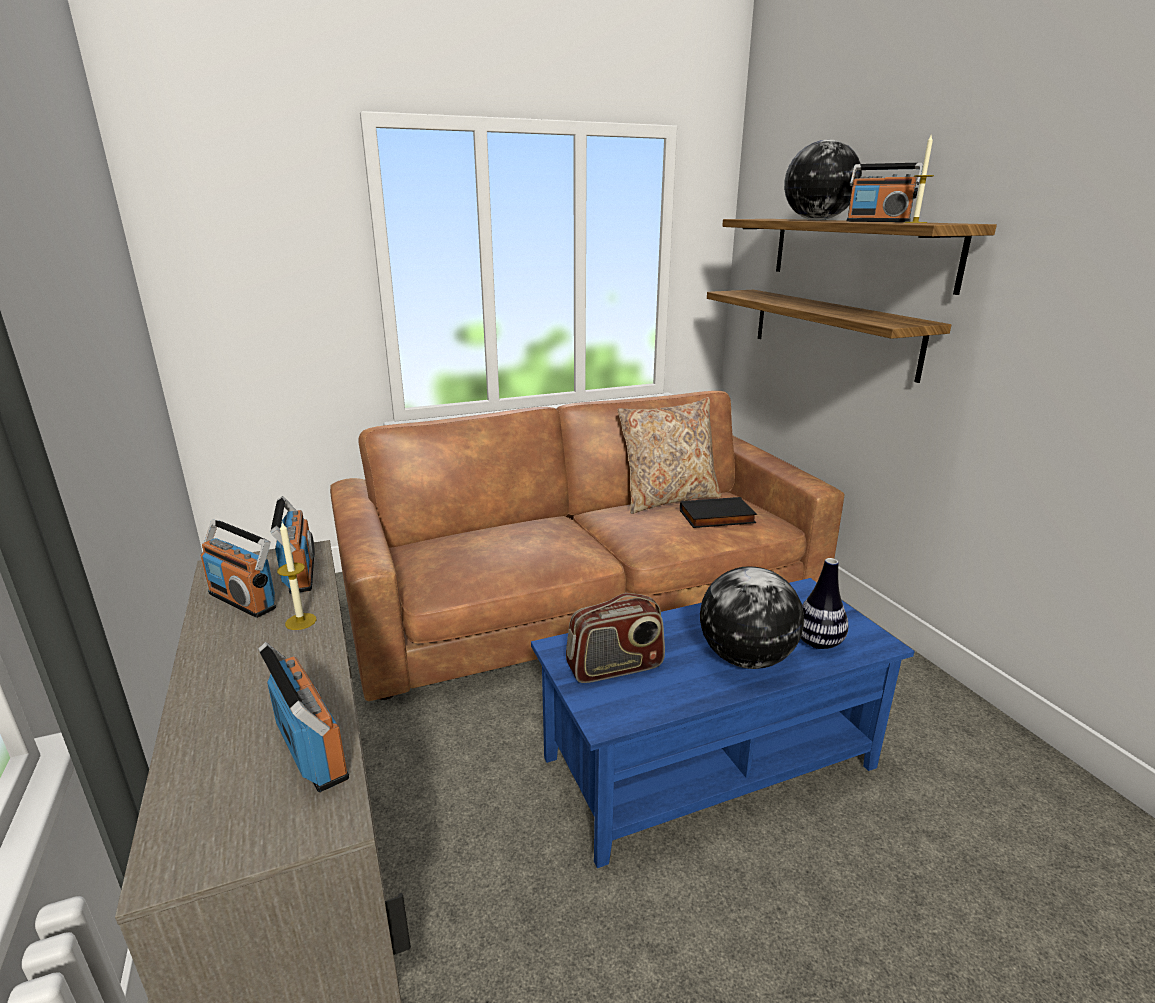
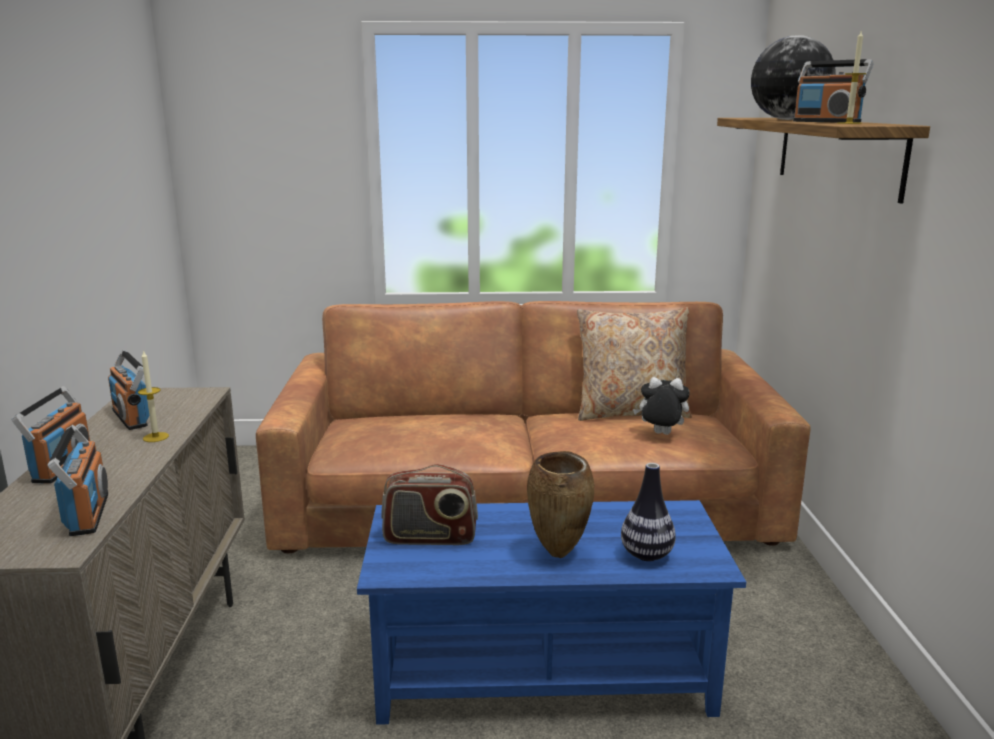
camera: 20 degrees right, 5 degrees down
radio [271,496,315,594] -> radio moved to [11,386,90,483]
black book [680,497,757,528] -> plush toy [633,377,690,435]
globe [700,567,804,669] -> brown vase [527,451,594,558]
shelf [707,290,951,383] -> none

